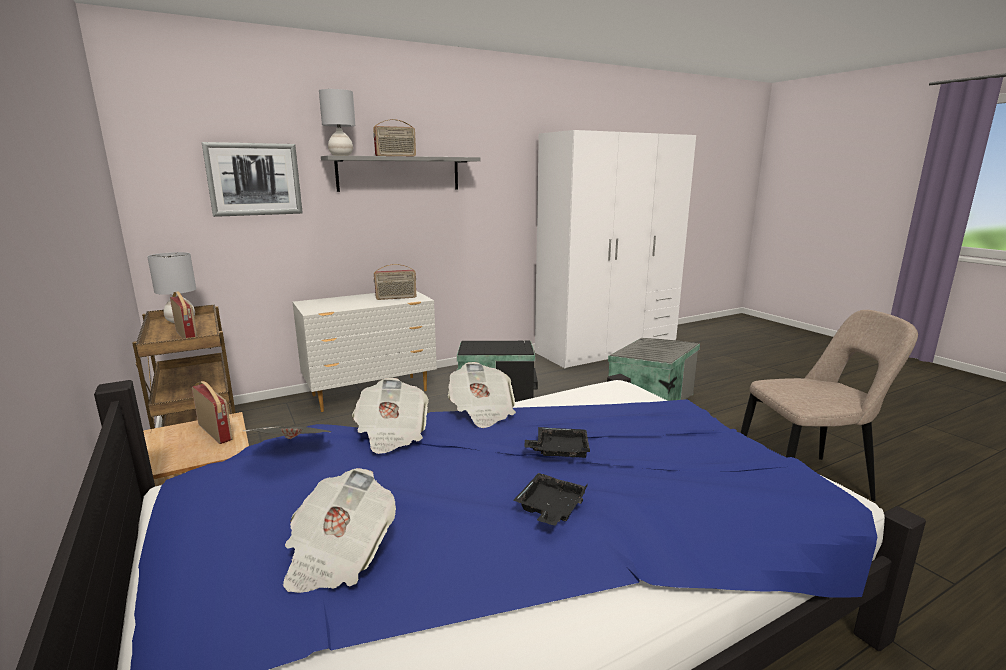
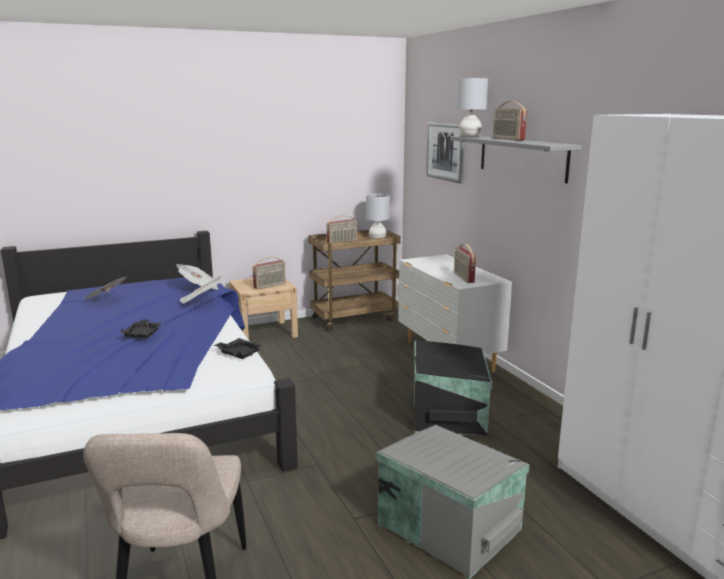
camera: 95 degrees right, 0 degrees up
newspaper [448,362,516,428] -> none
black tray [513,473,588,526] -> black tray moved to [214,338,263,359]

